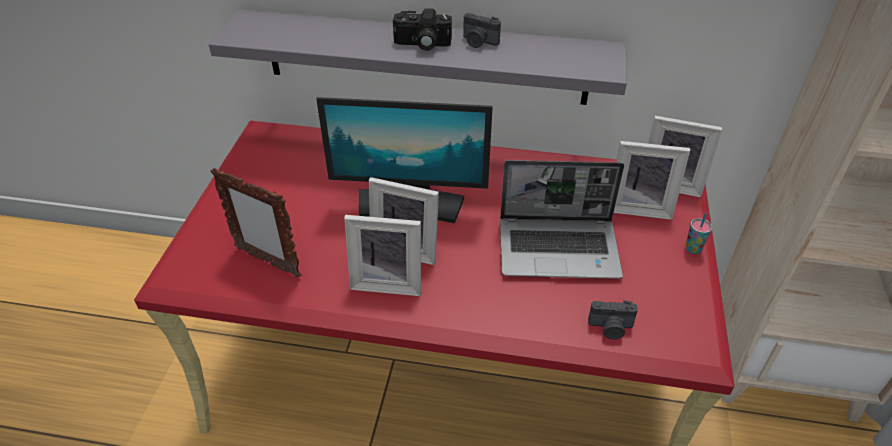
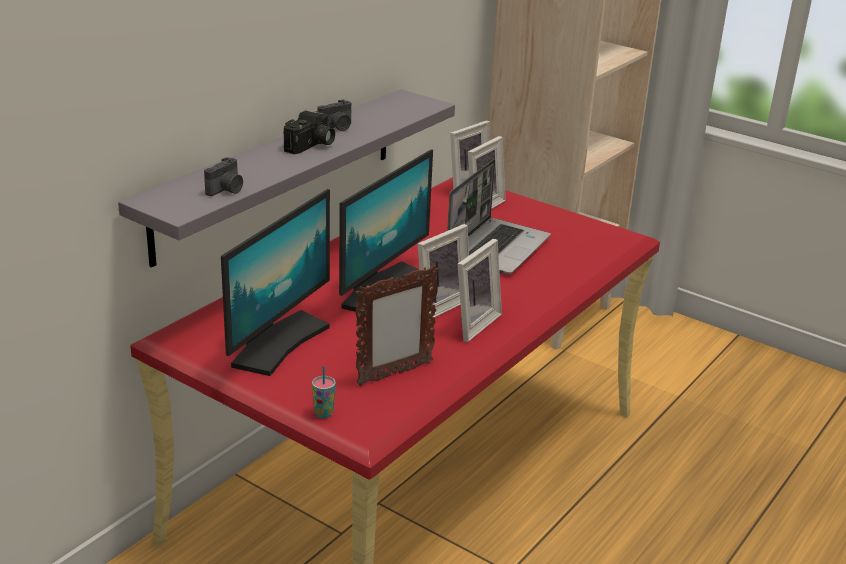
camera: 65 degrees left, 15 degrees down
camera [588,300,638,339] -> camera moved to [204,157,243,196]
cup [685,212,712,254] -> cup moved to [312,366,336,418]
none -> monitor [221,189,330,376]

